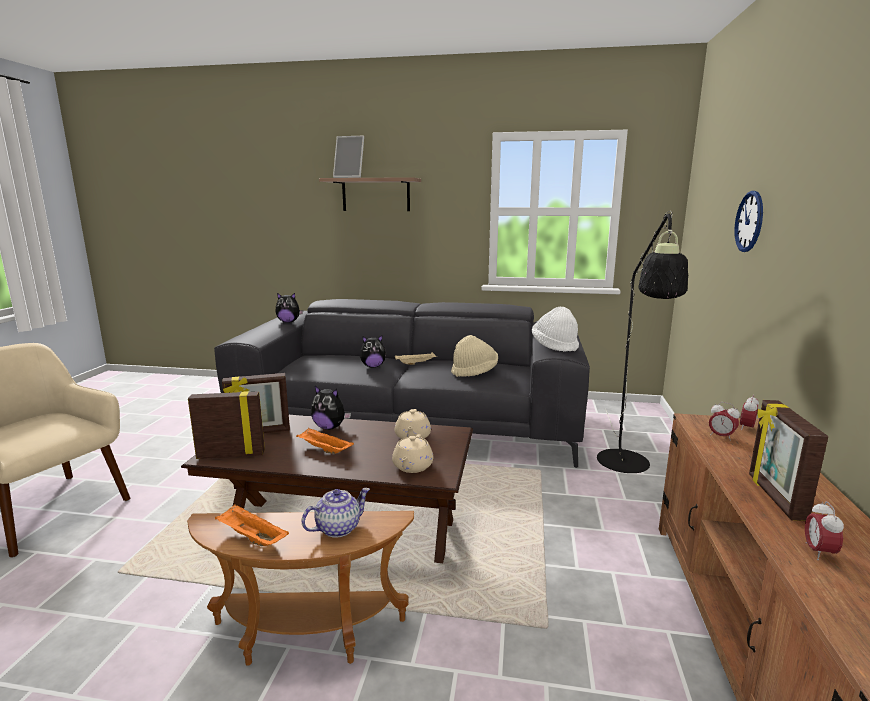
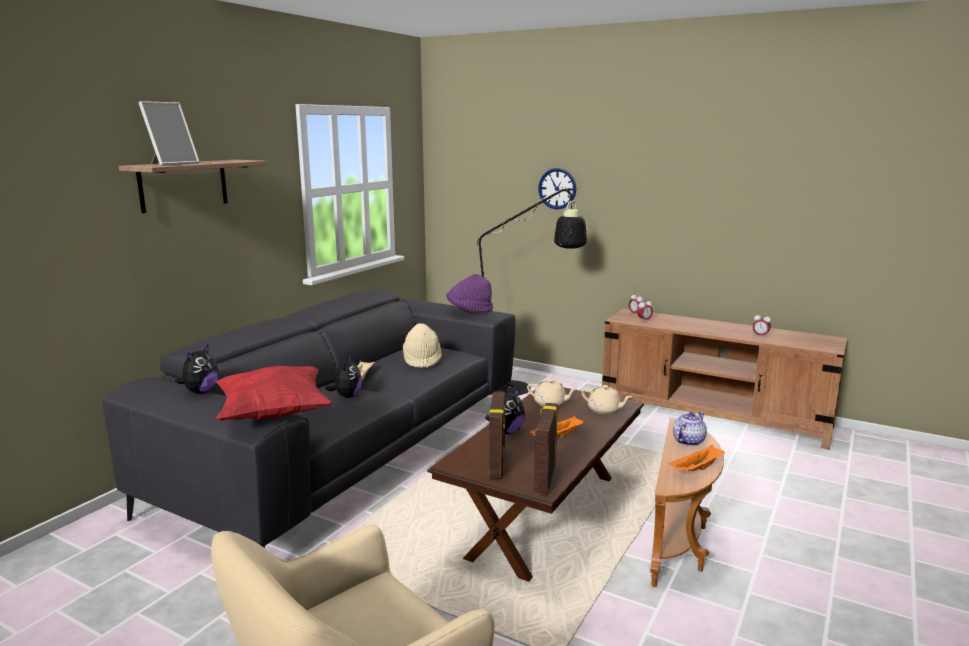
camera: 70 degrees left, 0 degrees up
teapot [301,488,370,538] -> teapot turned 60 degrees clockwise [673,412,707,446]
white hat [532,307,579,352] -> purple hat [446,274,493,312]
picture frame [749,400,828,521] -> none
none -> red pillow [216,366,332,421]

